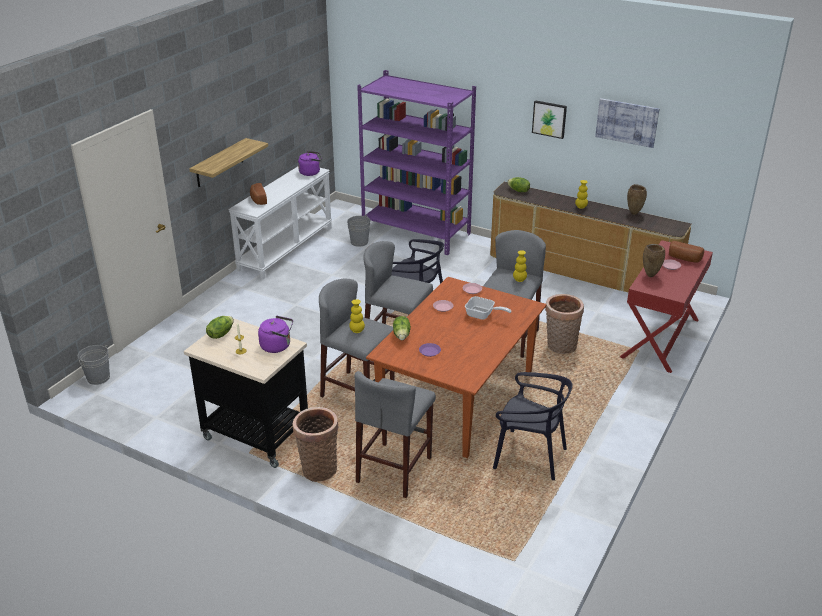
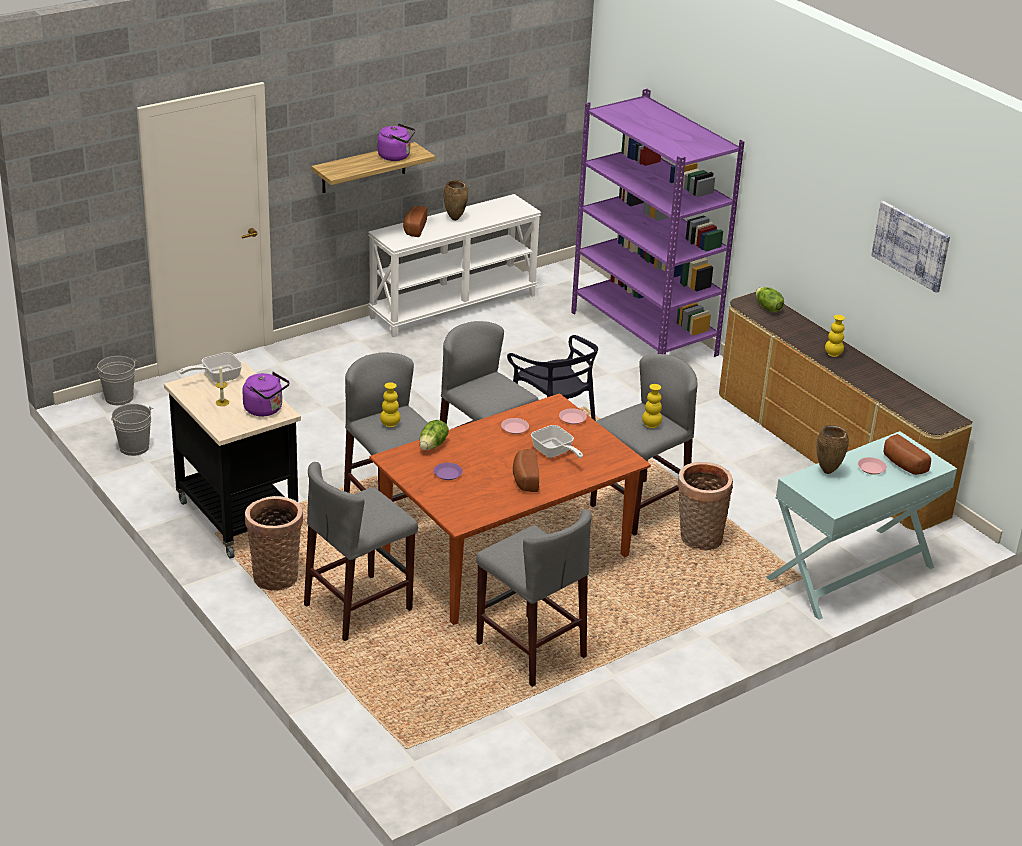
camera: 25 degrees right, 0 degrees up
lettuce [206,316,234,339] -> frying pan [179,352,243,383]
purple kettle [298,151,322,176] -> purple kettle moved to [378,123,415,161]
grey bucket [347,215,371,247] -> grey bucket moved to [111,404,153,456]
black chair [493,372,573,480] -> grey stool [476,509,592,687]
picture [532,100,567,139] -> none
red desk [620,240,713,373] -> turquoise desk [766,431,957,620]
brown vase [627,184,647,215] -> brown vase moved to [443,180,468,220]
none -> bread [513,449,539,492]

